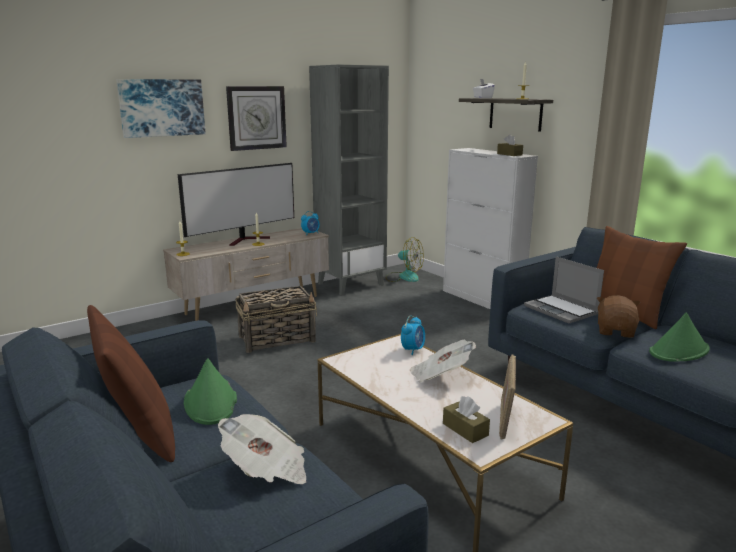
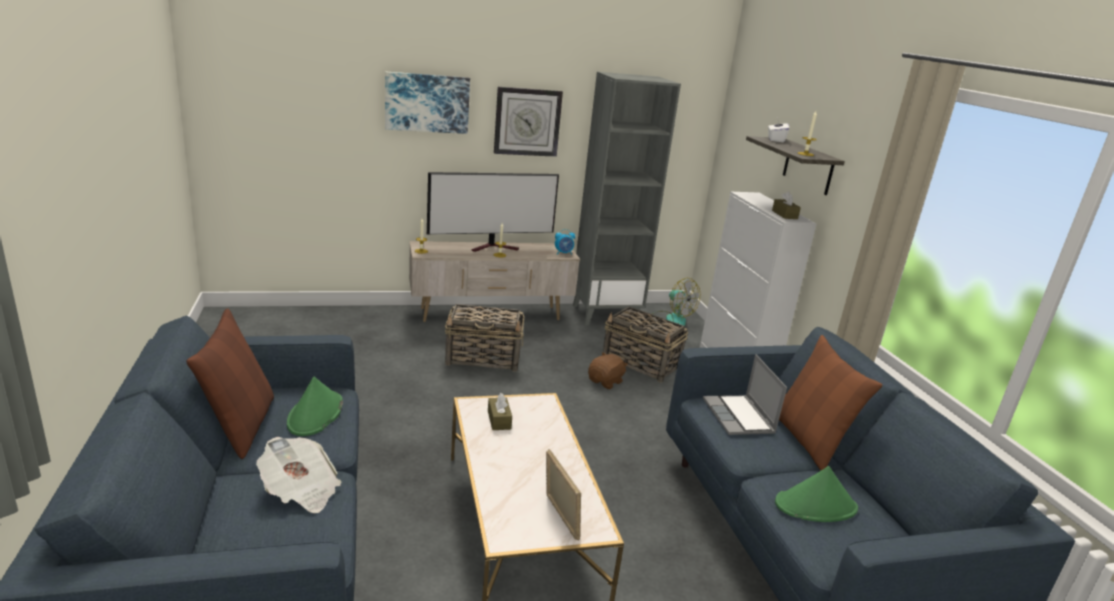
camera: 20 degrees right, 5 degrees up
alarm clock [401,315,425,355] -> none
newspaper [410,340,476,382] -> none
brown tissue box [443,396,490,443] -> brown tissue box moved to [488,393,512,430]
picture frame [499,354,516,440] -> picture frame turned 120 degrees clockwise [546,449,581,541]
brown plush toy [597,295,640,338] -> brown plush toy moved to [588,352,628,389]
none -> basket [603,307,688,382]

